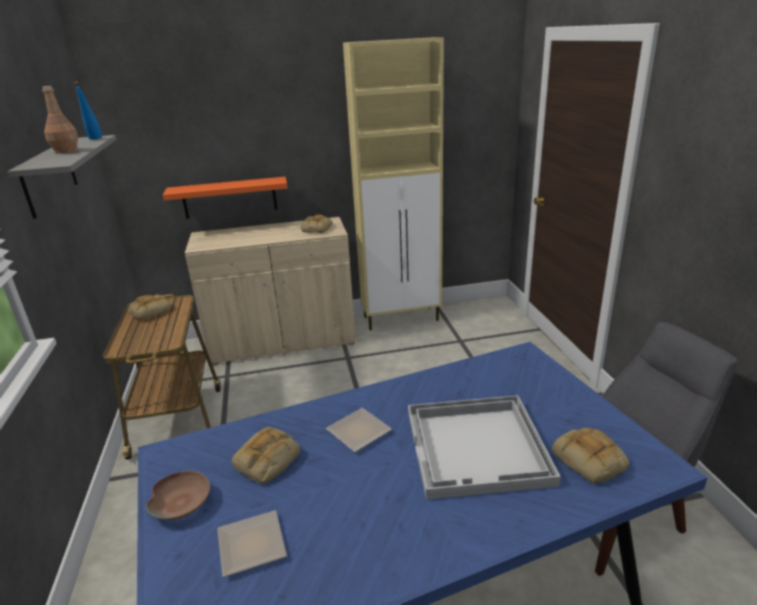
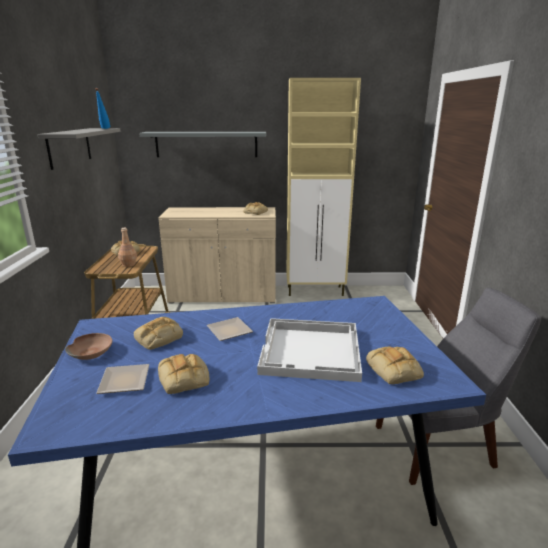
camera: 10 degrees right, 5 degrees down
brown bottle [42,86,78,154] -> brown bottle moved to [118,228,137,267]
orange shelf [163,177,288,219] -> none
none -> grey shelf [139,132,266,157]
none -> bread [158,354,210,394]

